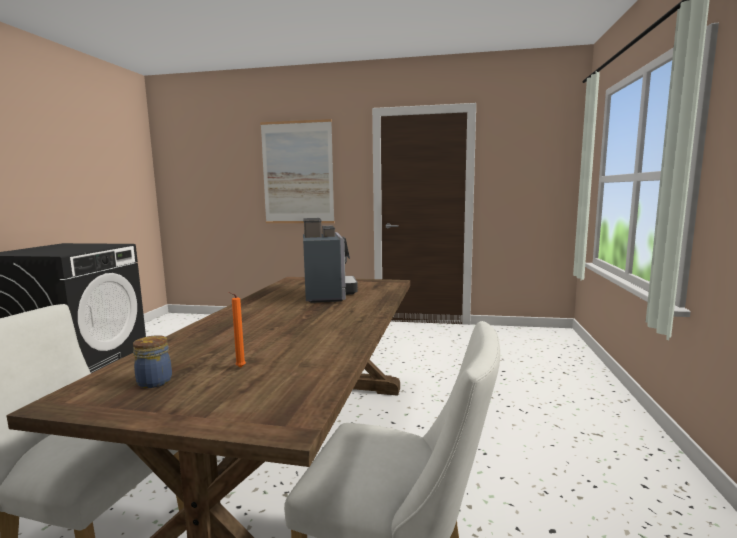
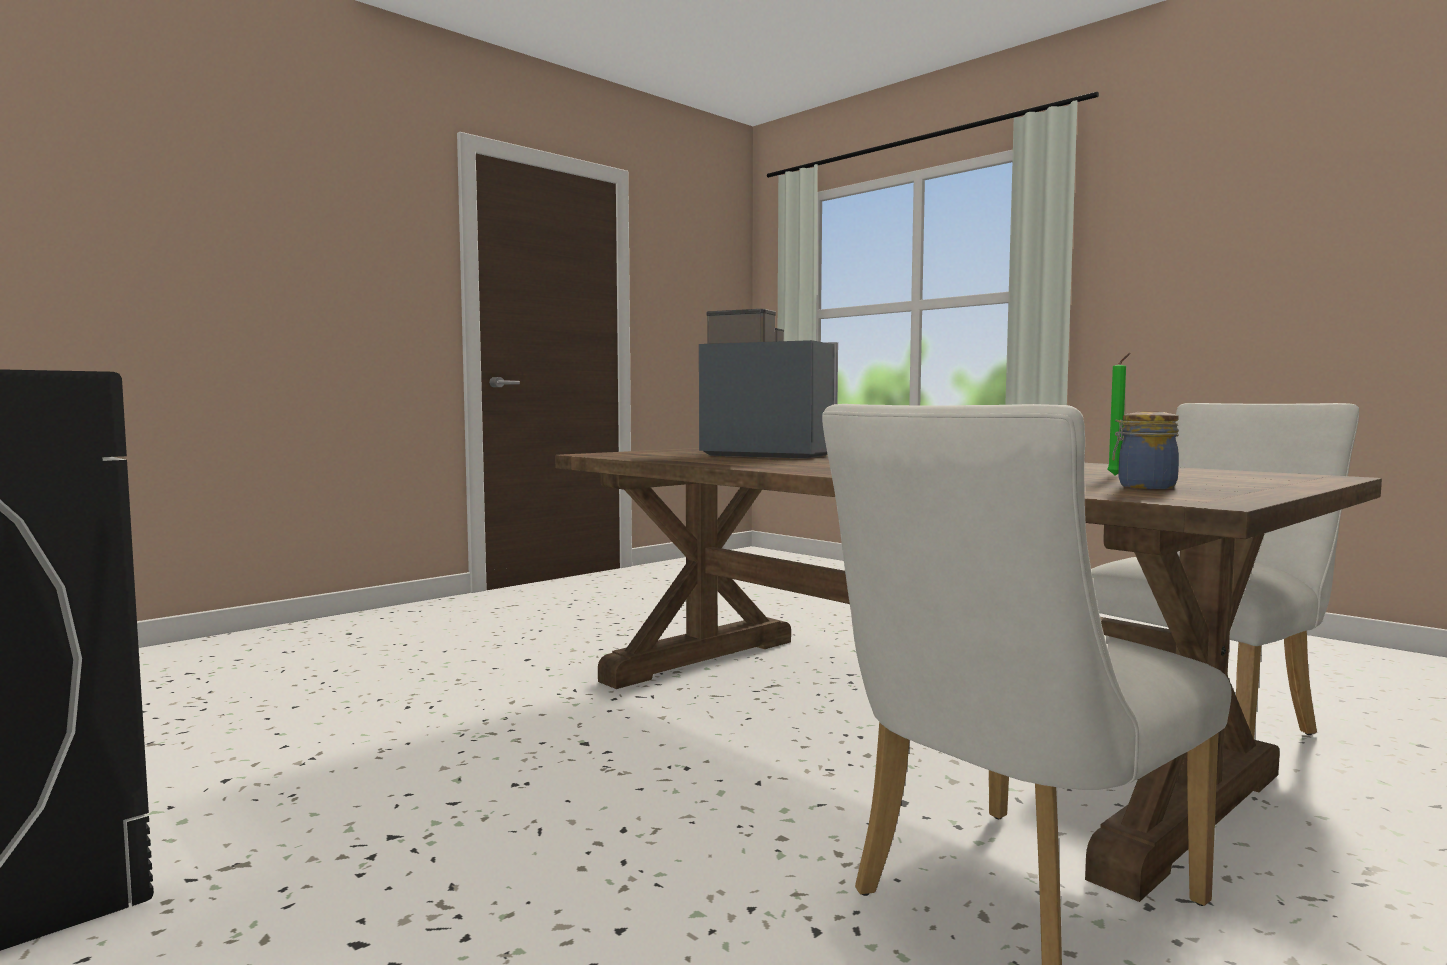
camera: 55 degrees left, 5 degrees down
orange candle [228,292,246,367] -> green candle [1107,353,1131,476]
picture [260,119,335,223] -> none

